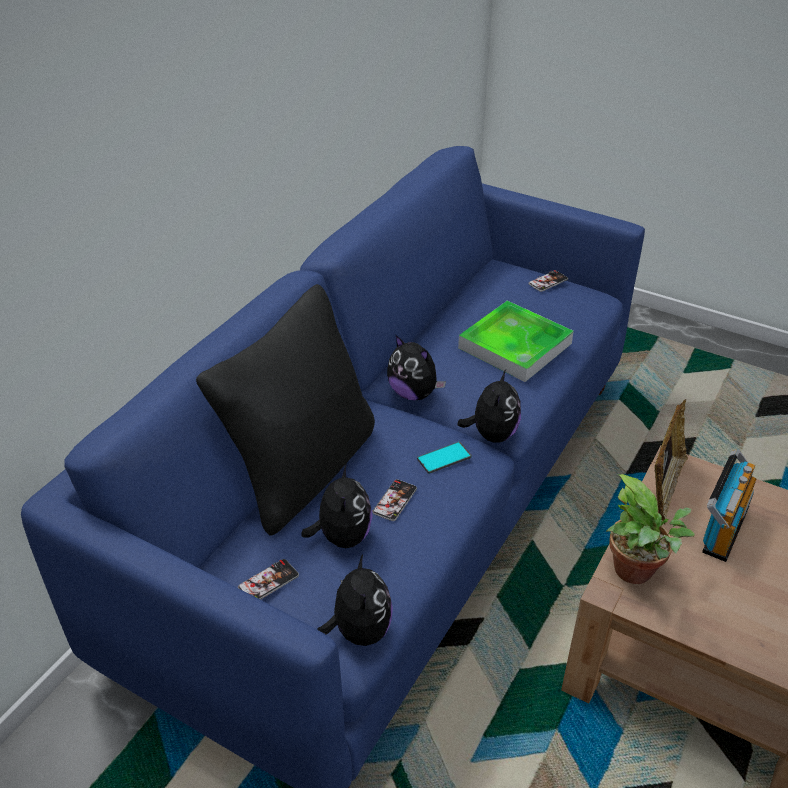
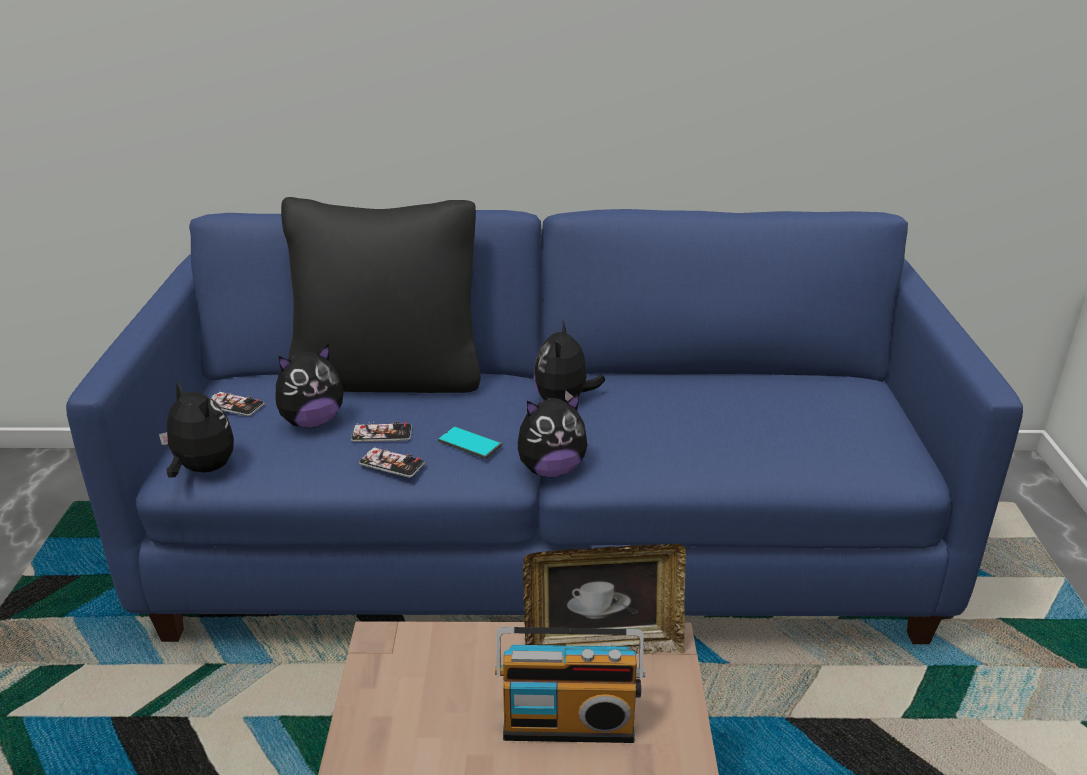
camera: 60 degrees right, 10 degrees down
plush toy [317,554,393,646] -> plush toy turned 105 degrees counterclockwise [159,380,234,477]
tray [458,301,574,382] -> none
phone [528,270,568,292] -> phone moved to [359,446,425,478]
potted plant [606,474,695,584] -> none

